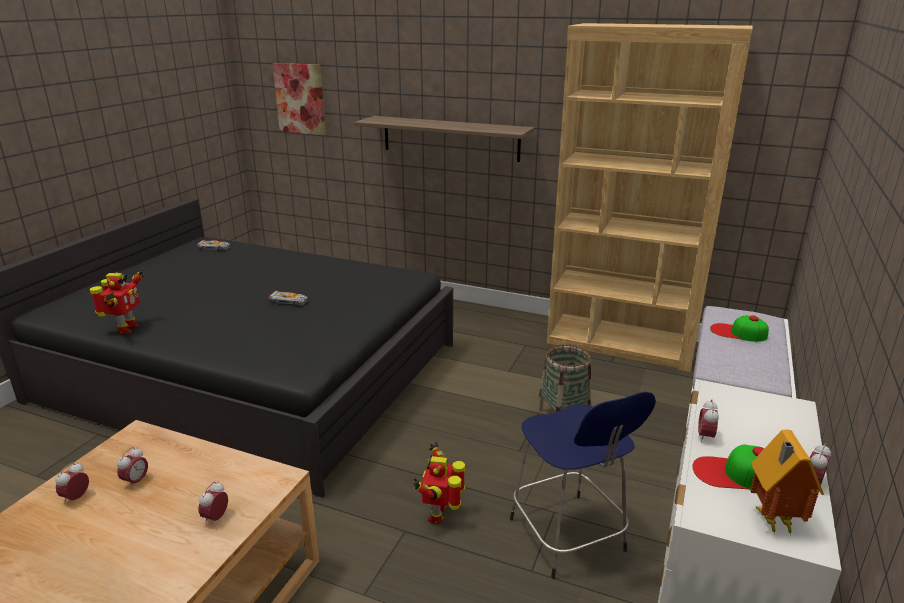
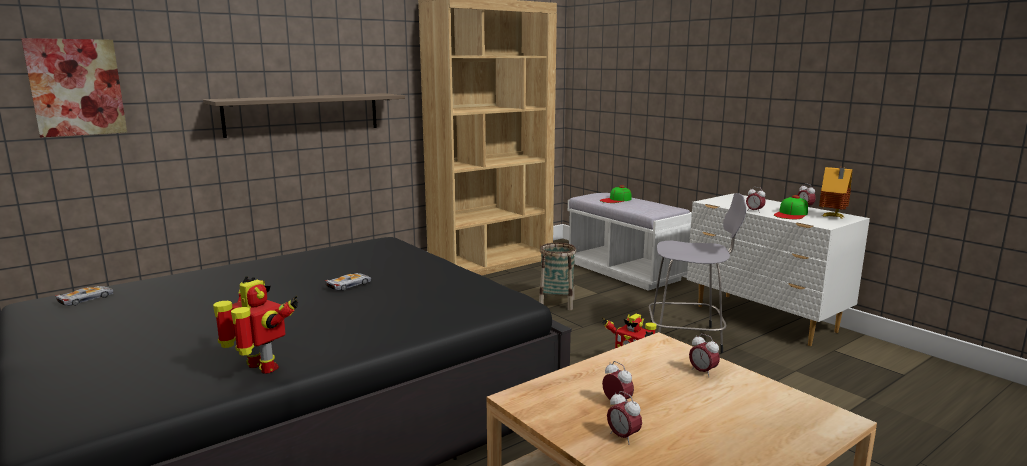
camera: 60 degrees left, 10 degrees down
blue stool [510,392,656,579] -> grey stool [649,193,747,353]

